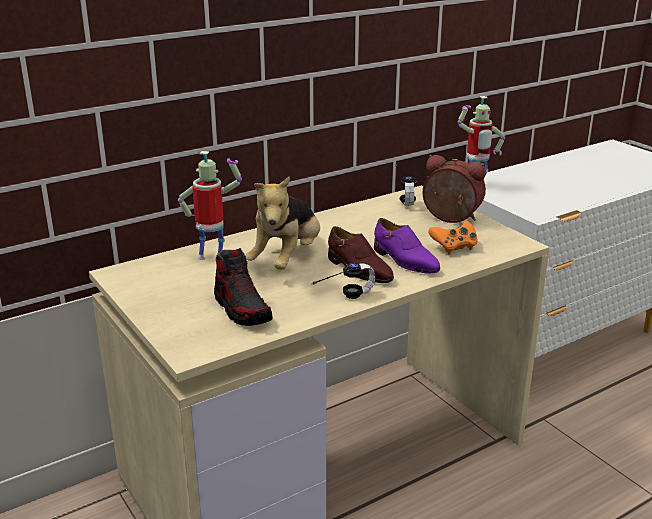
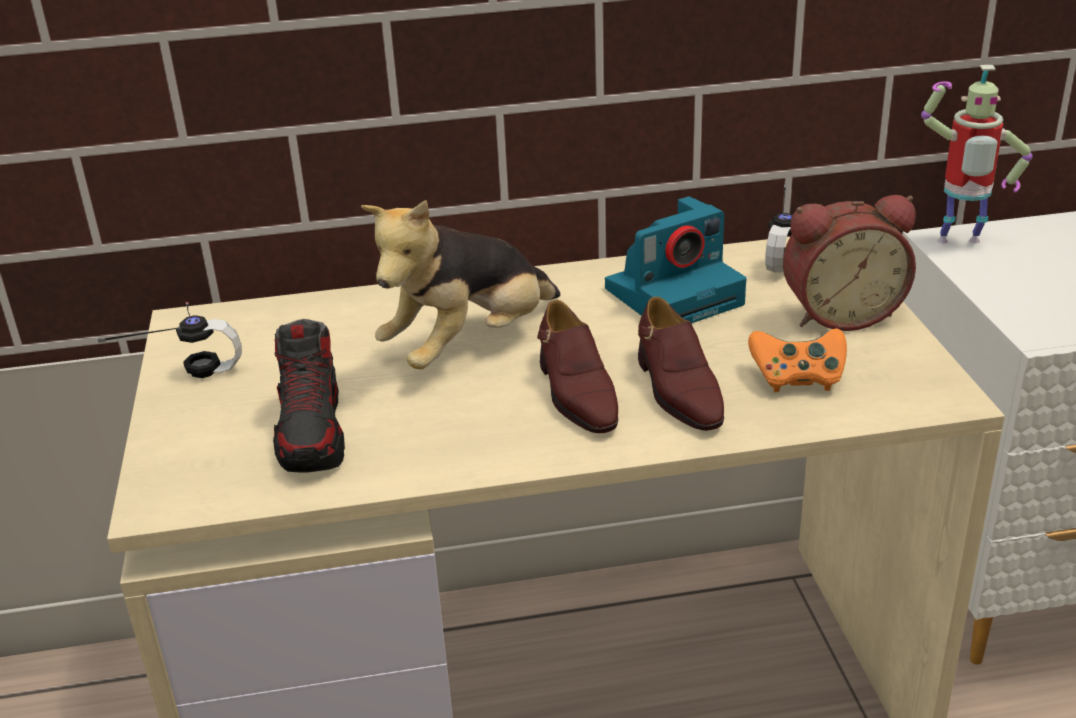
camera: 25 degrees right, 5 degrees up
toy robot [178,151,242,260] -> none
headphones [312,258,375,299] -> headphones moved to [95,302,242,378]
purple shoe [374,218,441,274] -> brown shoe [638,297,724,431]
alarm clock [422,155,486,223] -> alarm clock turned 120 degrees clockwise [783,195,916,331]
none -> camera [605,196,747,323]

